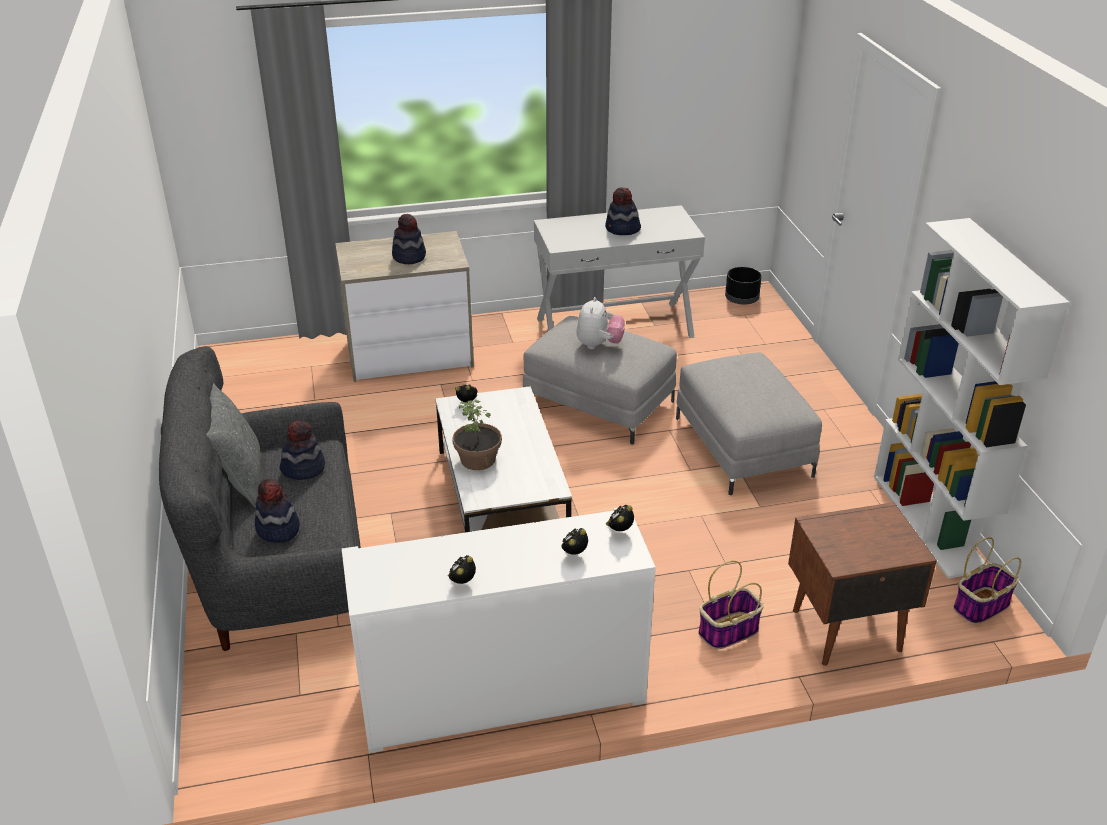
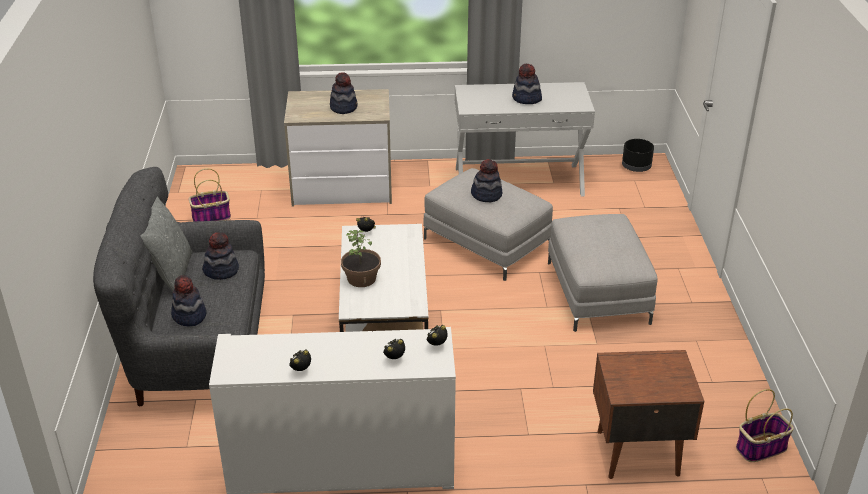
camera: 10 degrees right, 0 degrees up
plush toy [576,297,625,349] -> hat [471,159,502,202]
basket [698,560,764,649] -> basket moved to [188,168,231,222]
white bookcase [874,218,1070,579] -> none

